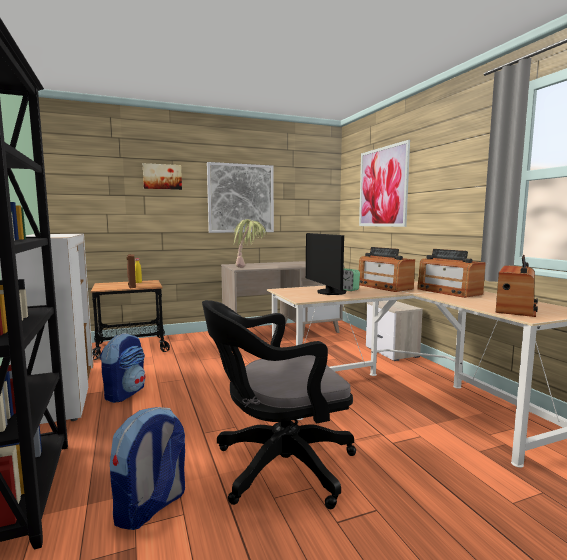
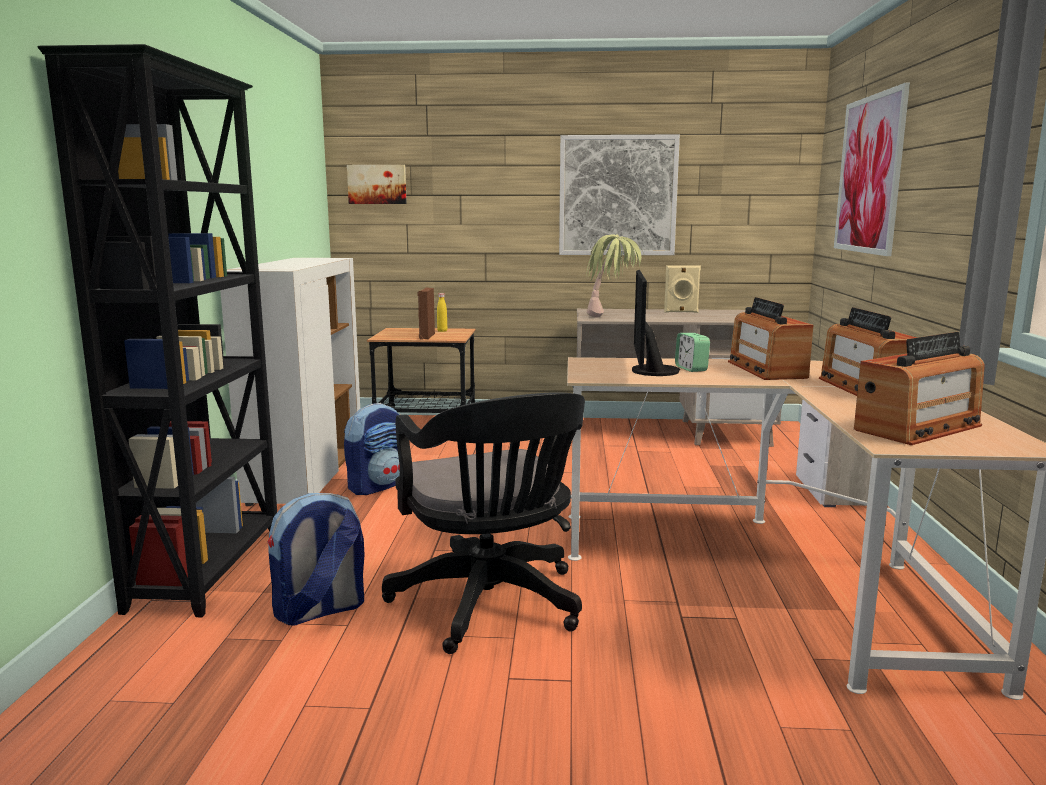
camera: 25 degrees right, 5 degrees up
picture [143,163,182,190] -> picture moved to [347,165,407,204]
black office chair [202,300,356,509] -> black office chair turned 120 degrees counterclockwise [382,392,585,654]
none -> beige speaker [664,265,701,313]

